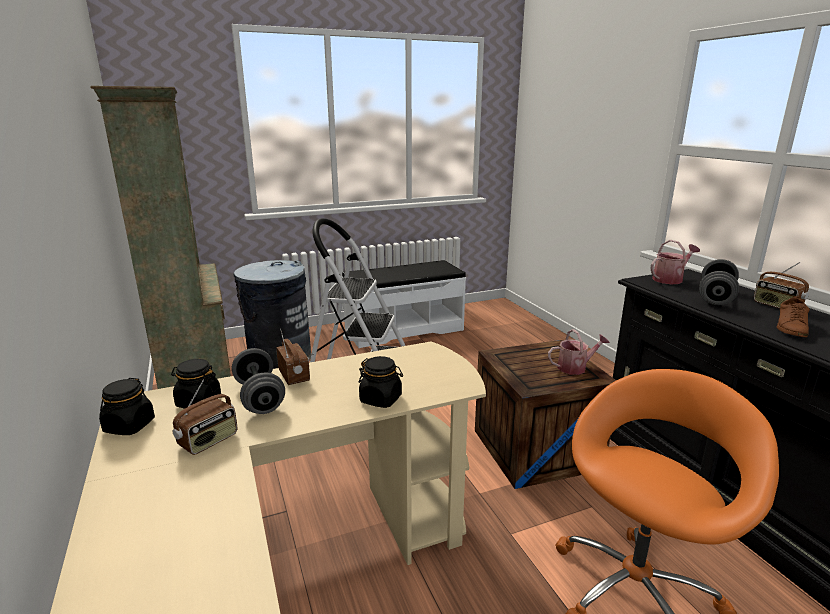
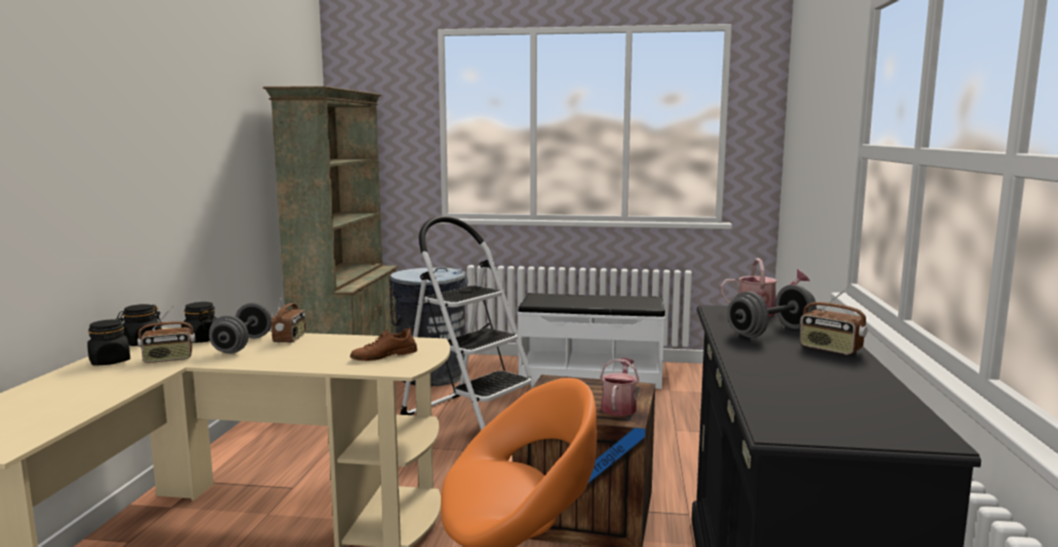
camera: 30 degrees right, 10 degrees down
black jar [359,356,403,408] -> black jar moved to [87,319,130,366]
watering can [548,329,610,375] -> watering can turned 90 degrees counterclockwise [600,358,639,416]
radio [754,262,809,308] -> radio turned 45 degrees counterclockwise [800,286,868,355]
brown shoe [777,296,810,337] -> brown shoe moved to [350,327,417,361]

